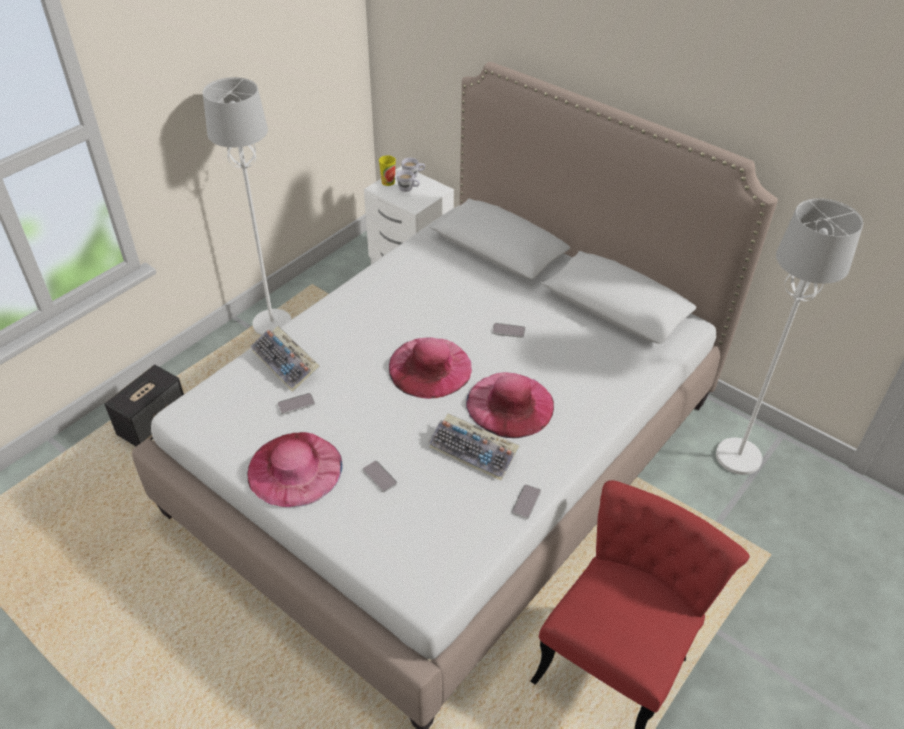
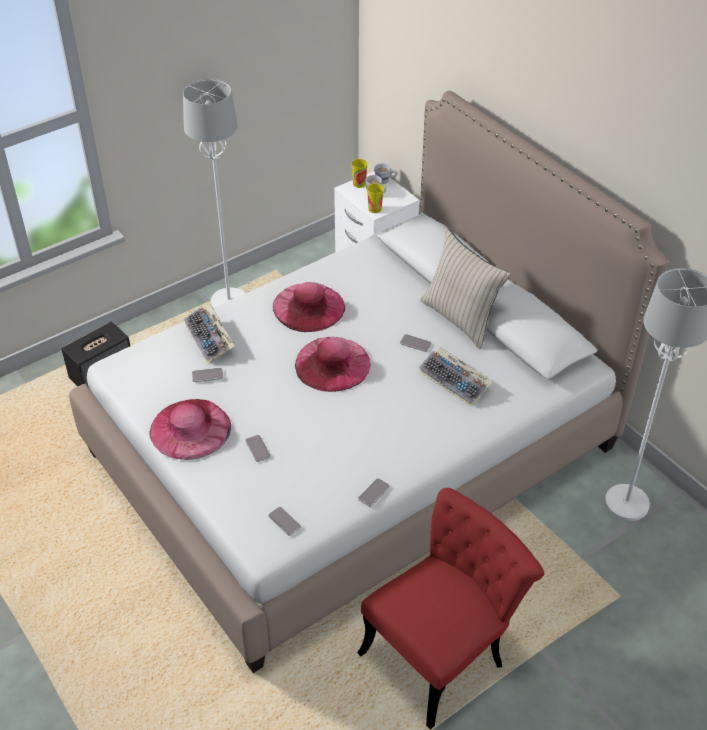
camera: 15 degrees right, 0 degrees up
keyboard [428,413,519,481] -> keyboard moved to [419,347,493,407]
pink hat [466,372,554,438] -> pink hat moved to [273,282,345,332]
none -> phone [268,507,301,536]
none -> cup [367,183,384,213]
none -> beige pillow [420,229,511,350]

